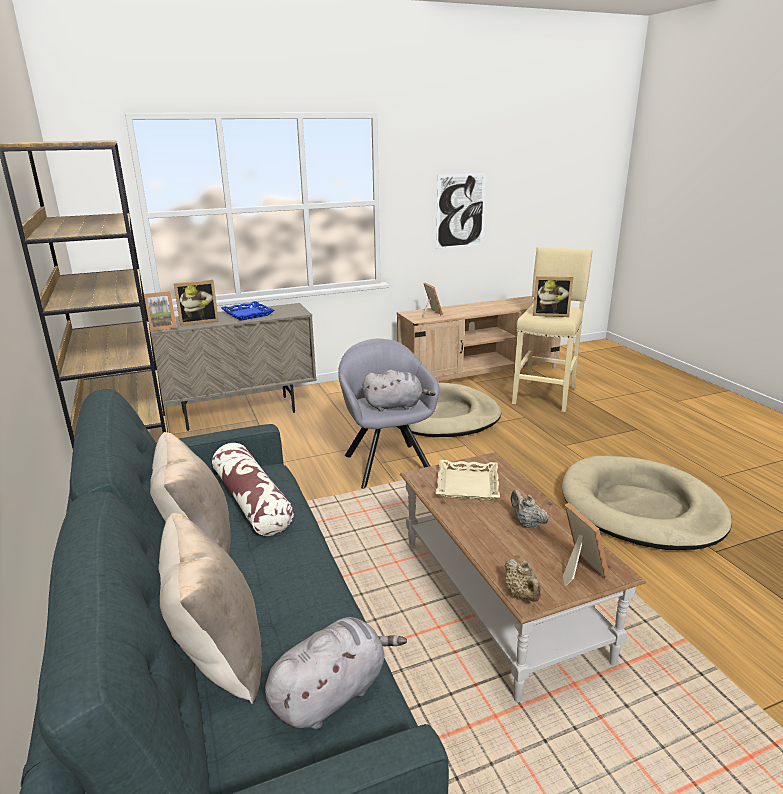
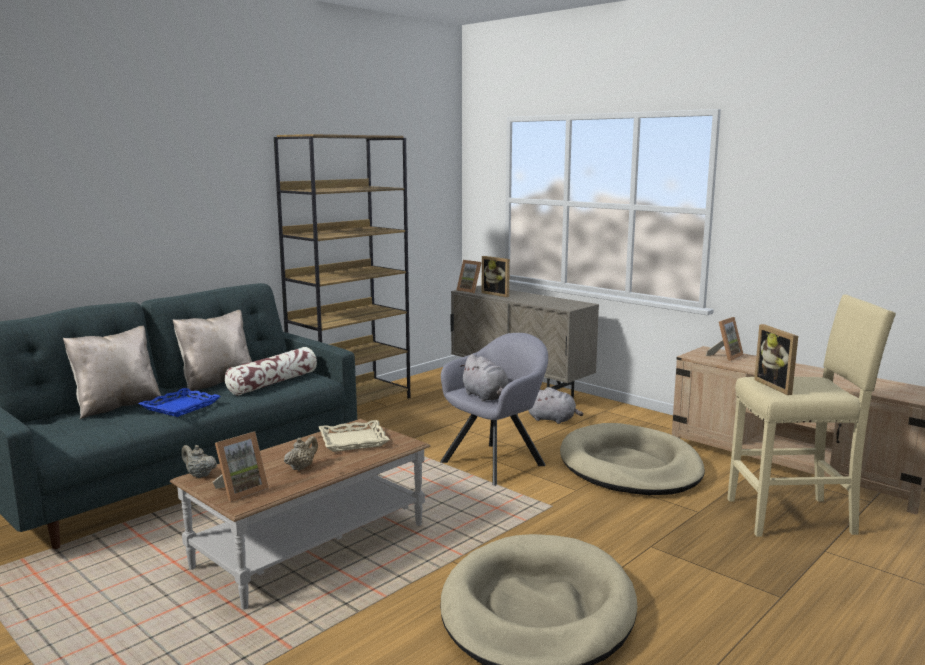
camera: 65 degrees right, 10 degrees down
blue tray [221,301,274,321] -> blue tray moved to [139,388,221,417]
grey plush toy [265,617,407,729] -> grey plush toy moved to [528,387,583,424]
picture [436,173,486,249] -> none
beige teapot [505,559,541,602] -> beige teapot turned 75 degrees clockwise [182,445,217,478]

